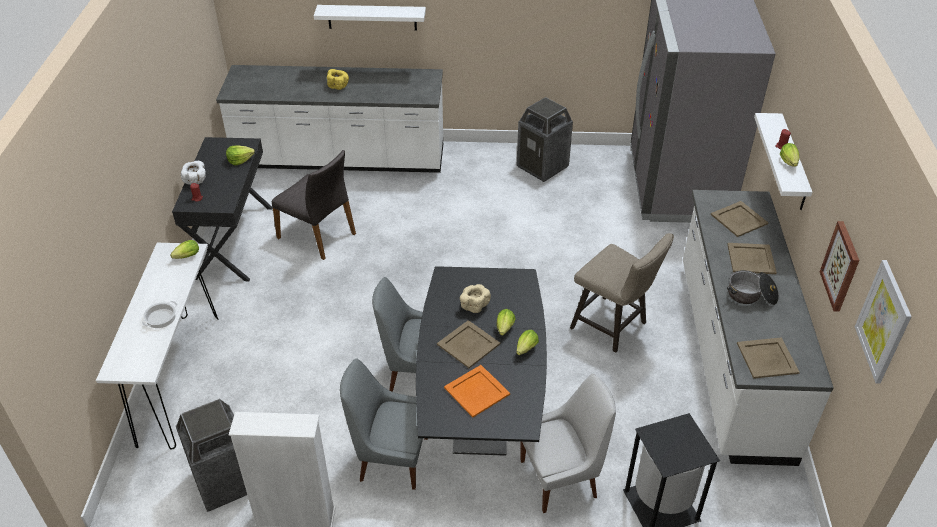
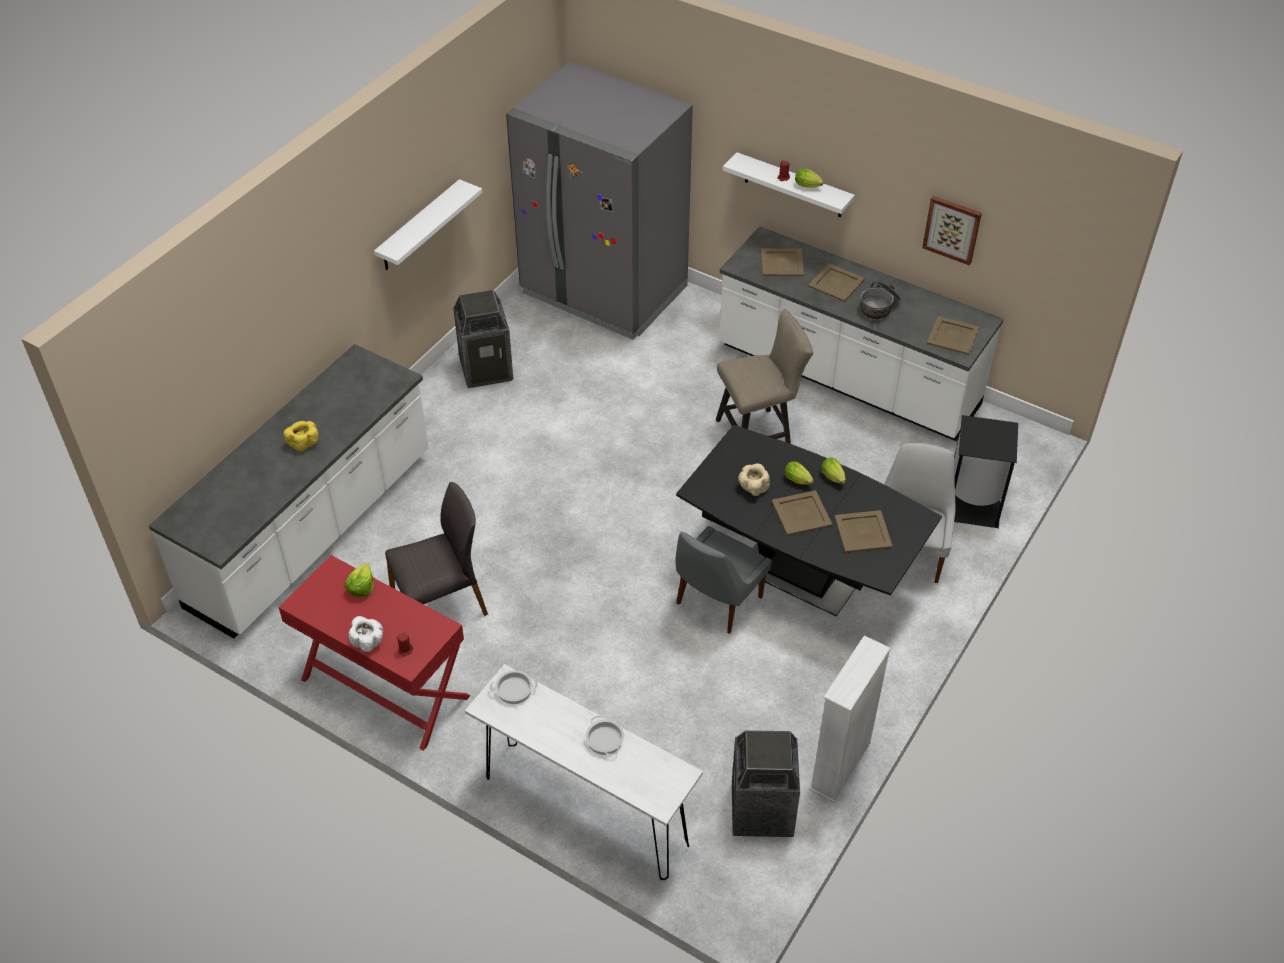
camera: 60 degrees left, 5 degrees up
lettuce [170,240,199,259] -> cooking pot [490,670,538,704]
black desk [172,137,273,281] -> red desk [278,555,471,751]
white shelf [314,5,426,30] -> white shelf moved to [374,179,482,270]
grey chair [340,358,428,490] -> none
orange tray [444,365,510,417] -> beige tray [834,510,893,553]
picture [855,260,912,384] -> none

